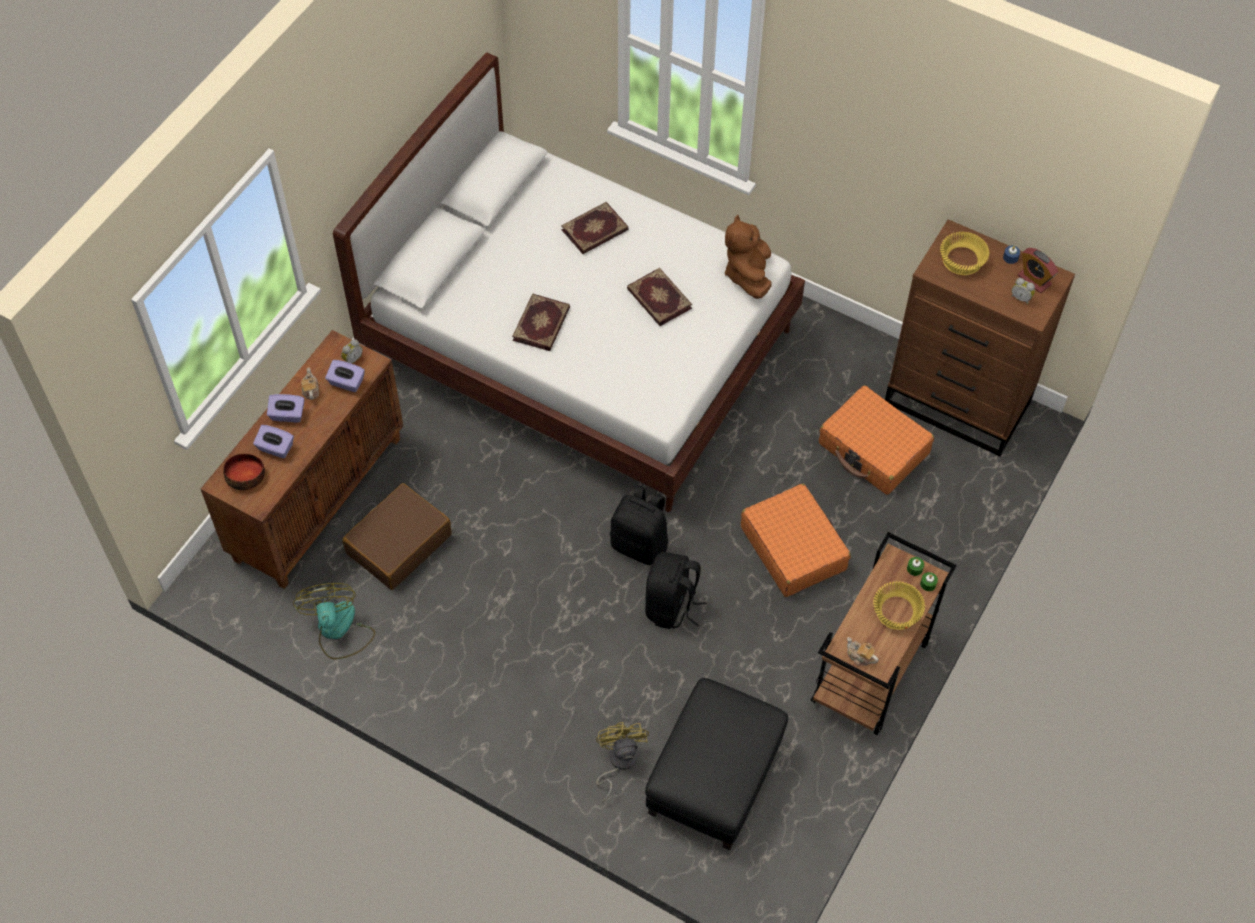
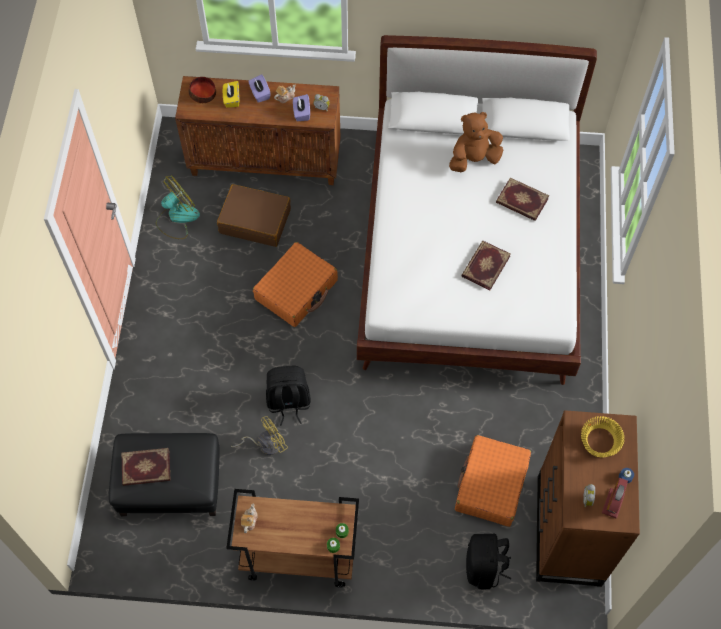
camera: 65 degrees right, 5 degrees up
purple tissue box [253,425,294,458] -> yellow tissue box [223,81,239,108]
book [512,293,570,351] -> book moved to [121,448,171,486]
yellow fan [596,722,649,802] -> yellow fan moved to [231,416,288,455]
black backpack [610,485,668,565] -> black backpack moved to [466,534,511,590]
brown plush toy [725,215,772,299] -> brown plush toy moved to [449,112,503,172]
orange suitcase [741,484,851,597] -> orange suitcase moved to [253,242,338,327]
yellow bowl [873,581,925,630] -> none

